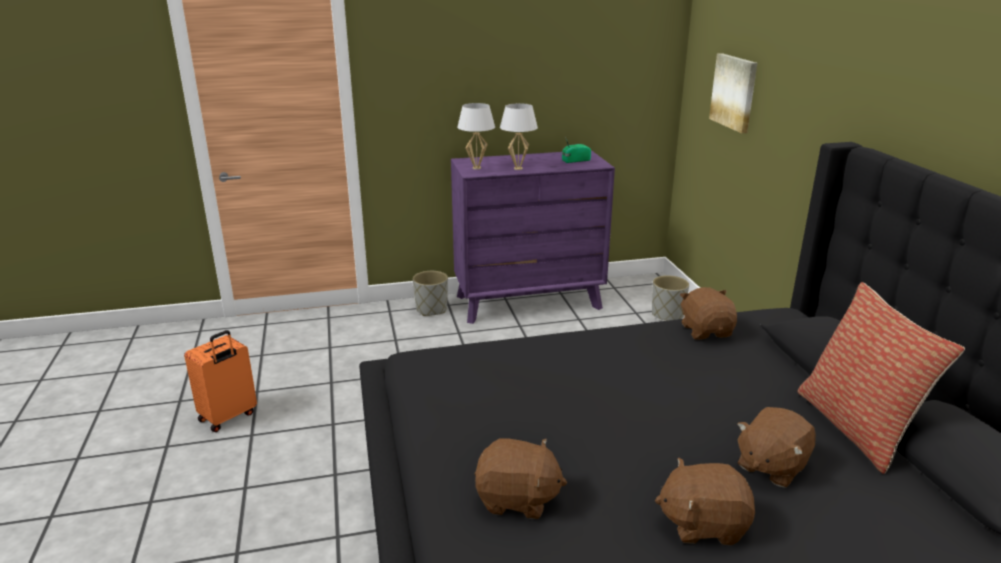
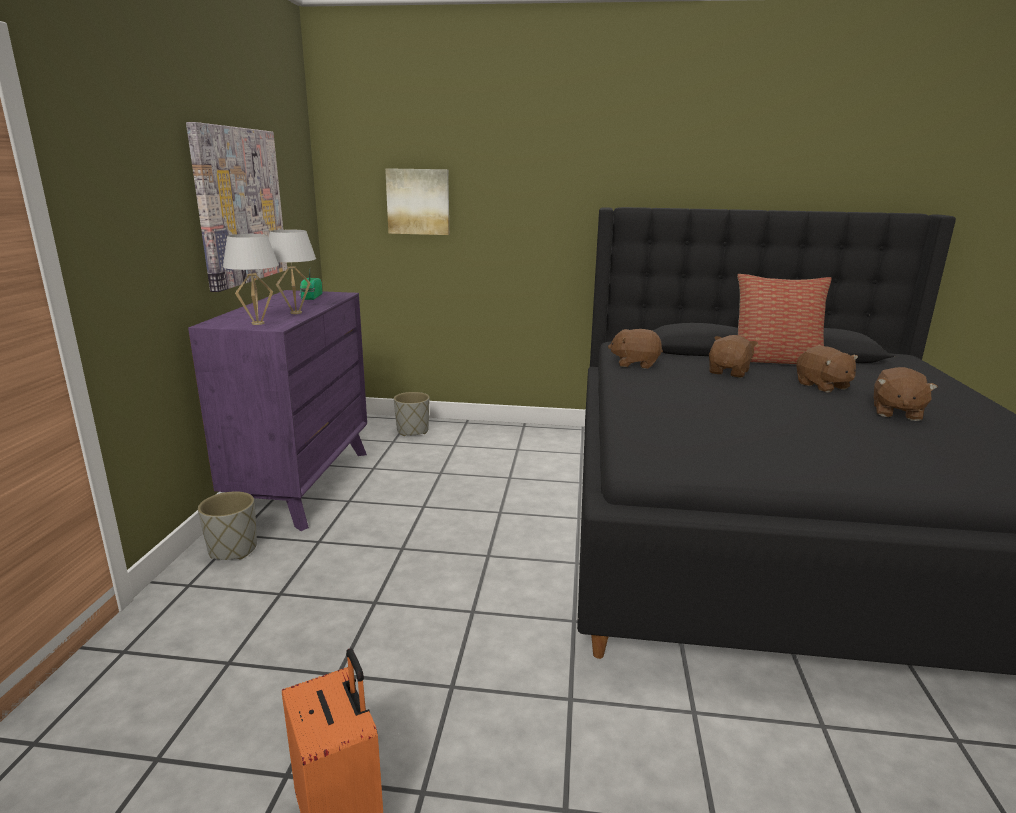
camera: 70 degrees left, 5 degrees down
brown plush toy [475,438,567,519] -> brown plush toy moved to [709,335,758,378]
none -> picture [186,122,287,292]

